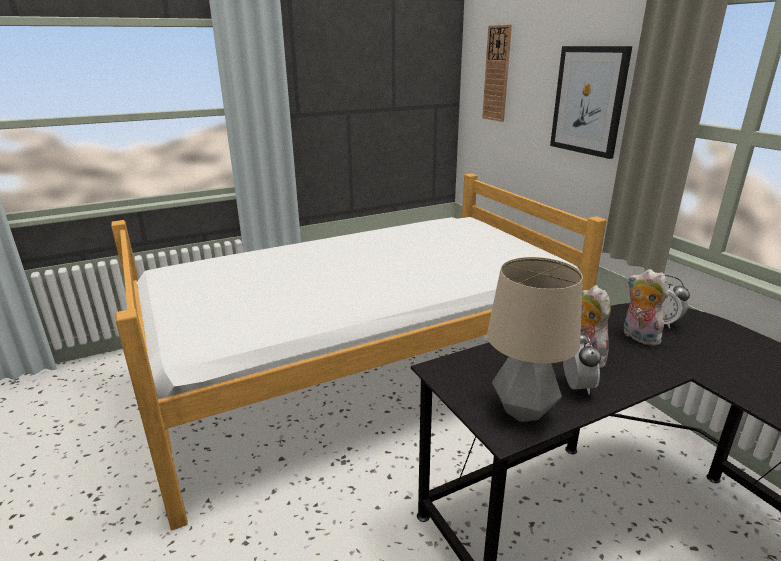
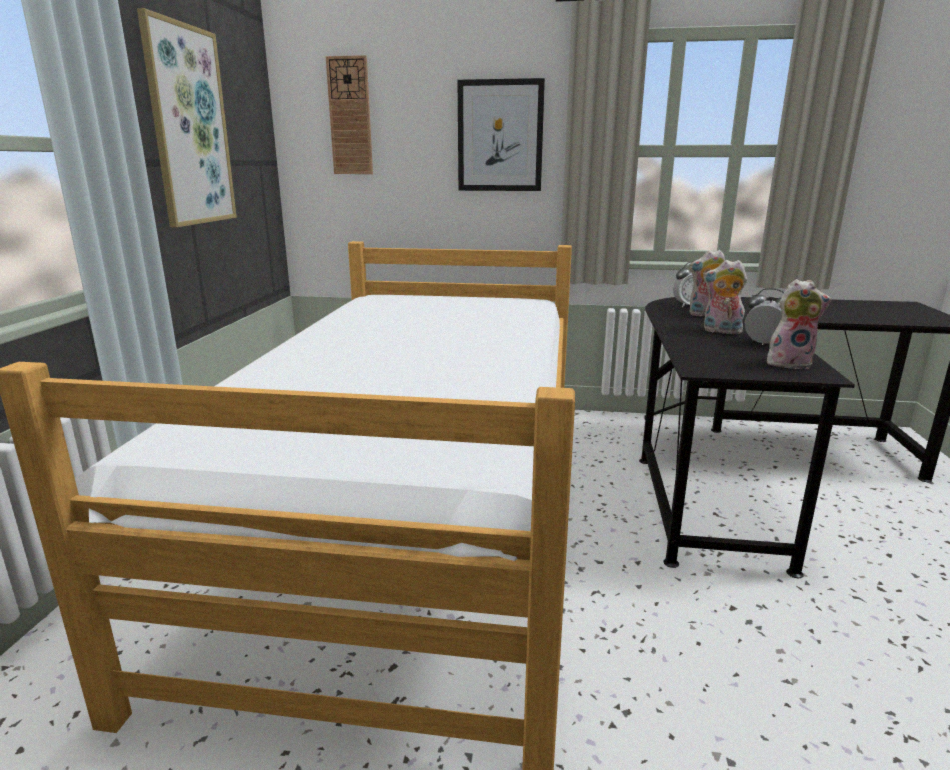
camera: 55 degrees left, 5 degrees down
table lamp [487,257,583,422] -> plush toy [767,279,832,369]
none -> picture [137,8,237,227]

